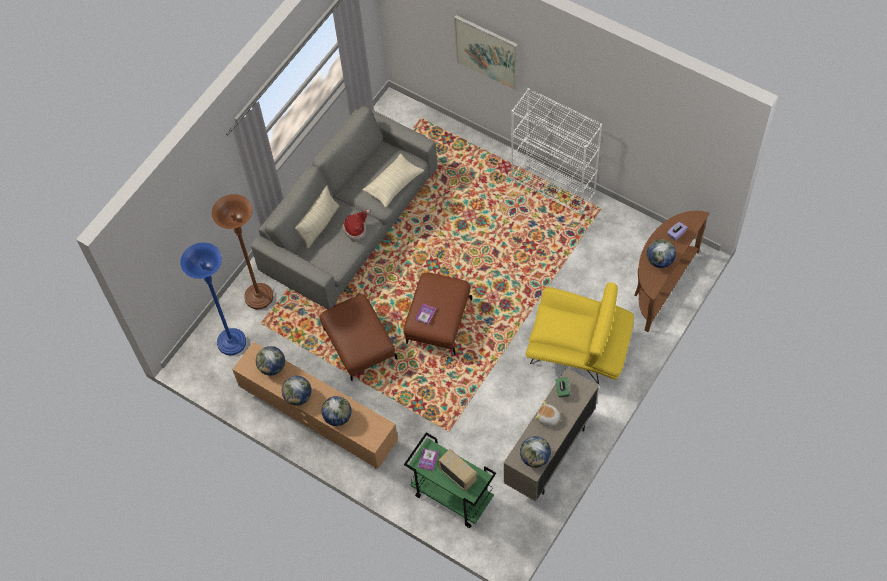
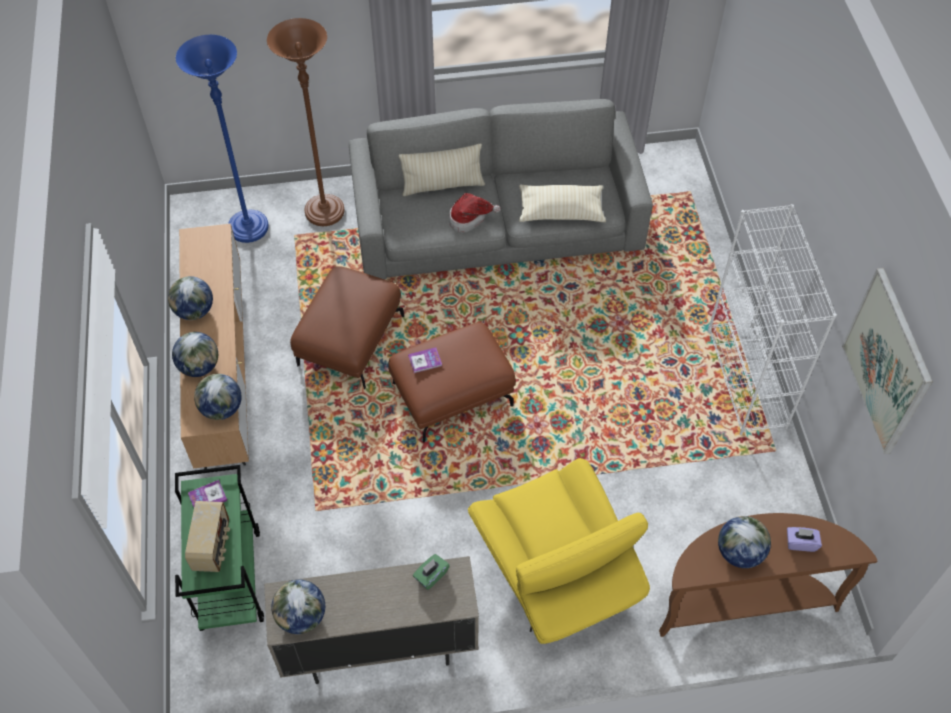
camera: 45 degrees right, 5 degrees down
globe [256,346,285,376] -> globe moved to [194,374,242,420]
picture [454,15,518,91] -> picture moved to [842,268,933,454]
plush toy [535,400,561,426] -> none

